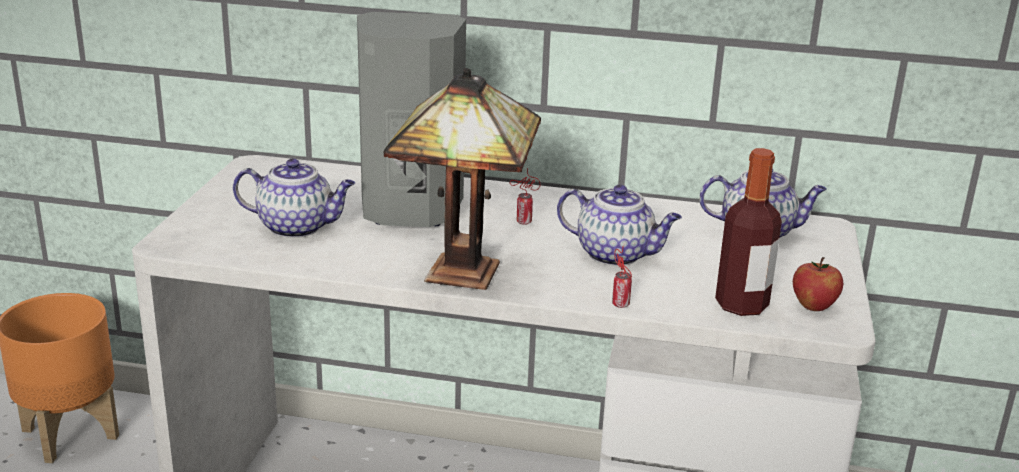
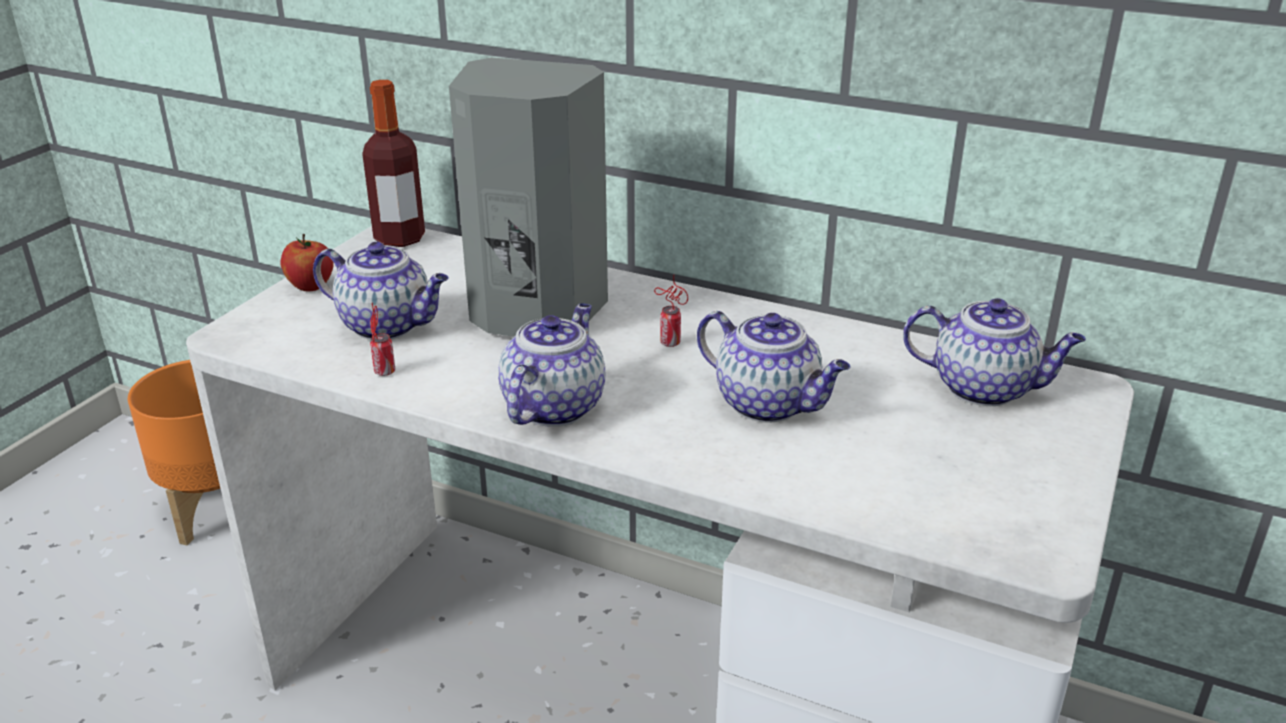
camera: 15 degrees right, 5 degrees up
table lamp [383,68,541,290] -> teapot [498,303,605,427]
can [612,246,632,308] -> can moved to [370,303,395,376]
bottle [715,148,782,316] -> bottle moved to [362,80,425,247]
apple [793,257,843,311] -> apple moved to [280,234,334,291]

